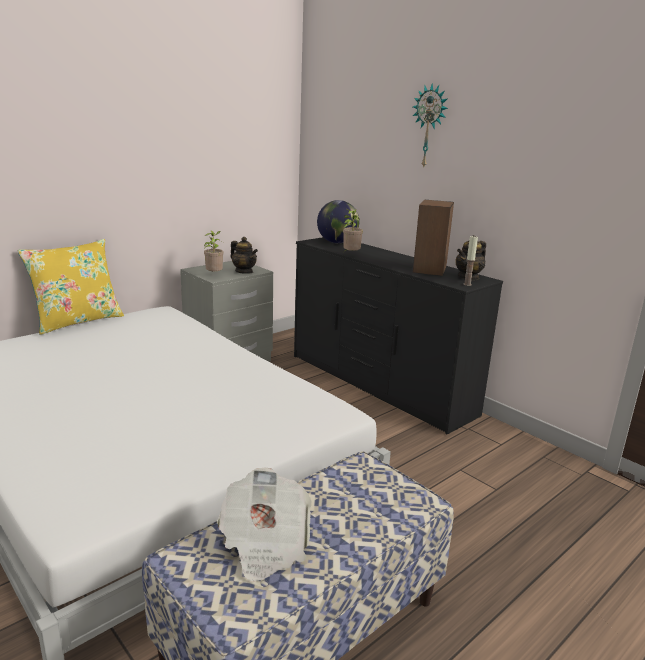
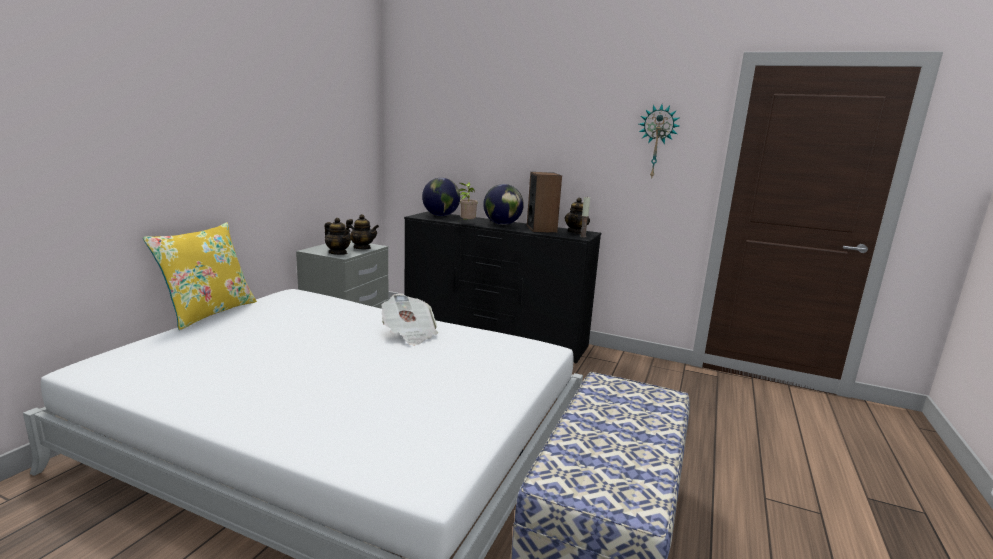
camera: 25 degrees left, 5 degrees down
potted plant [204,230,224,272] -> teapot [325,218,351,255]
newspaper [217,467,312,582] -> newspaper moved to [381,294,438,346]
wall clock [413,83,448,169] -> wall clock moved to [639,104,679,177]
none -> globe [483,184,524,225]

